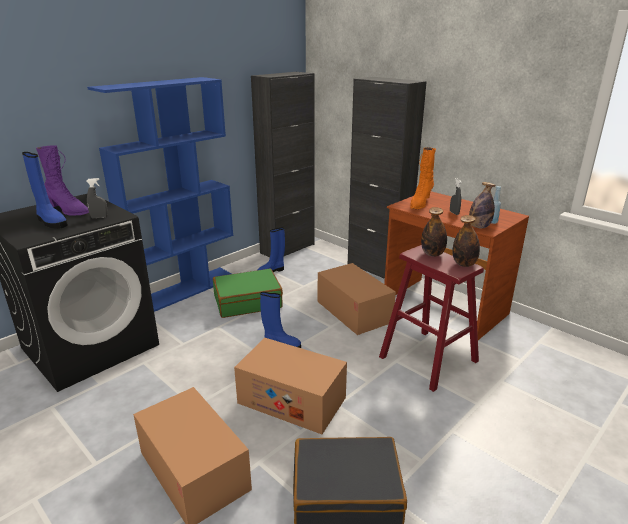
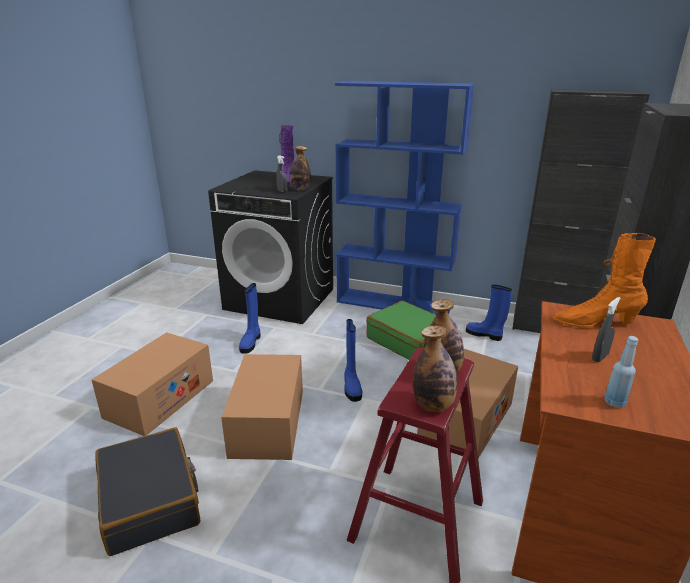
camera: 65 degrees right, 0 degrees up
blue boot [22,152,68,229] -> blue boot moved to [239,283,260,354]
bottle [469,182,495,229] -> bottle moved to [289,146,311,191]

